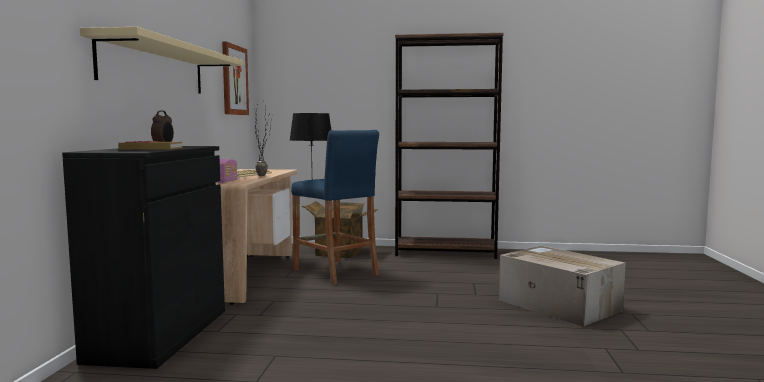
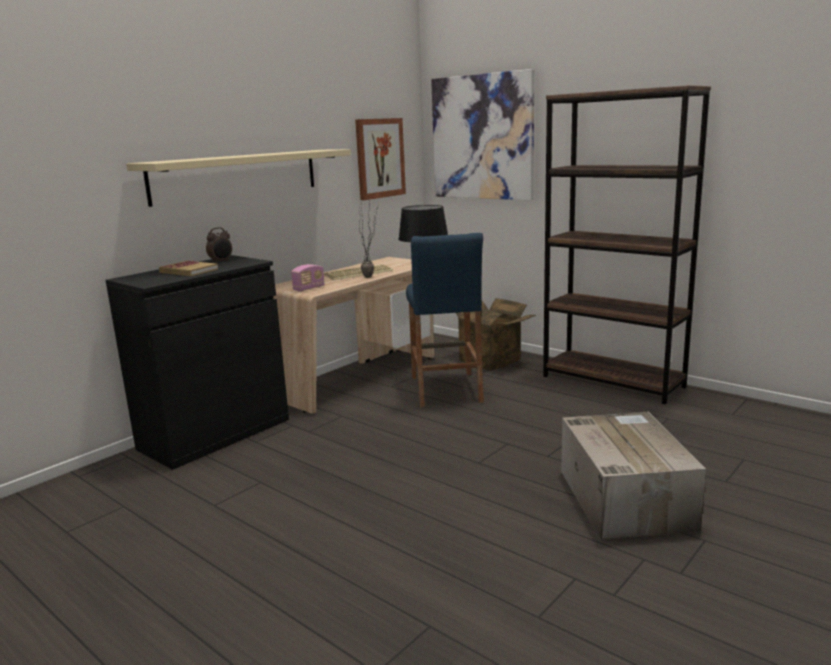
camera: 35 degrees right, 10 degrees up
none -> picture [431,69,534,200]

